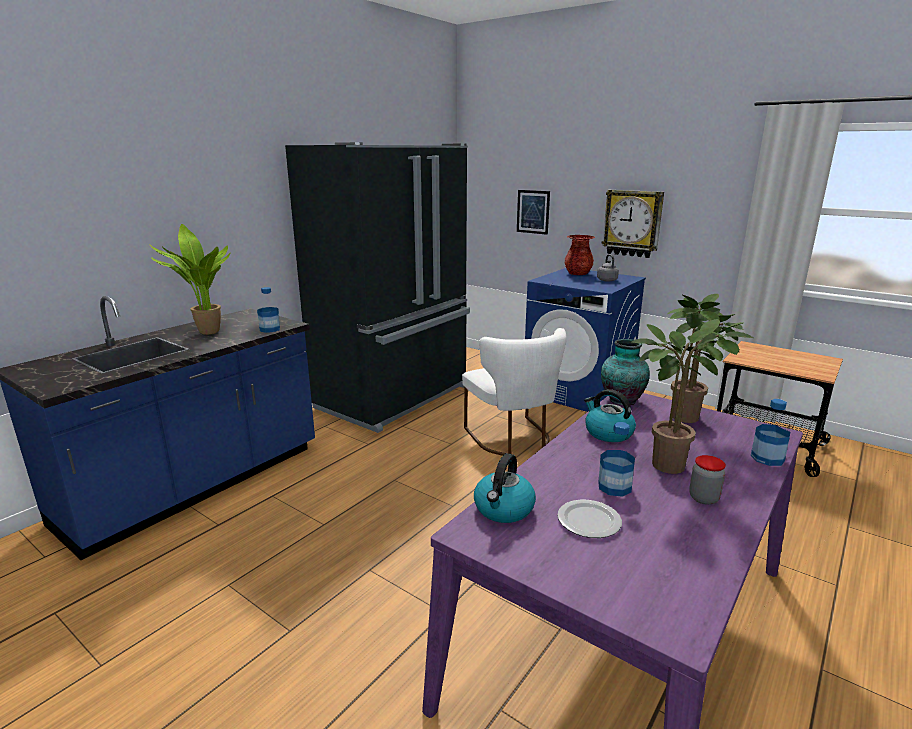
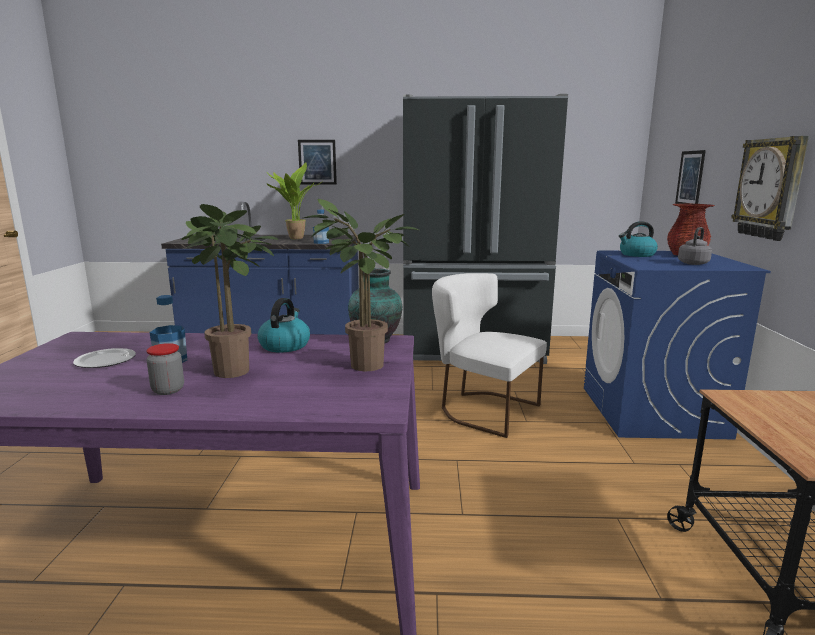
camera: 55 degrees right, 5 degrees down
white chair [462,328,567,456] -> white chair turned 90 degrees clockwise [432,273,547,438]
kettle [474,453,536,523] -> kettle moved to [619,221,658,257]
bottle [751,399,790,466] -> none
none -> picture [298,140,337,185]

